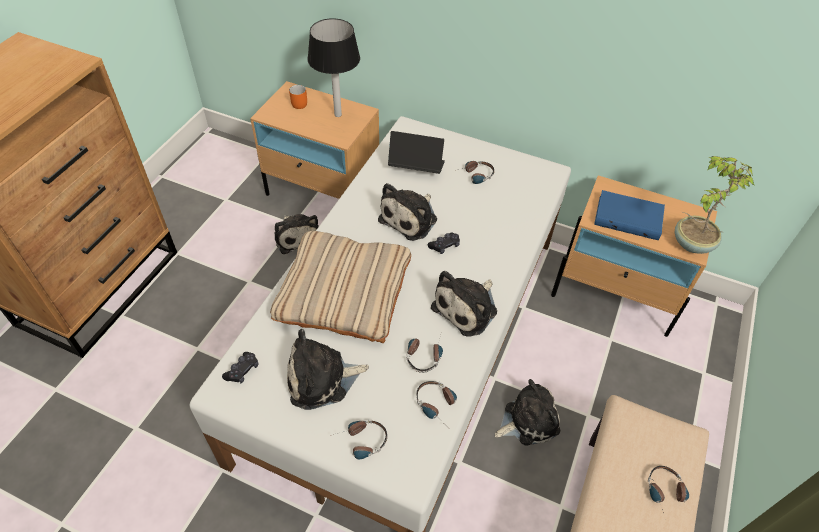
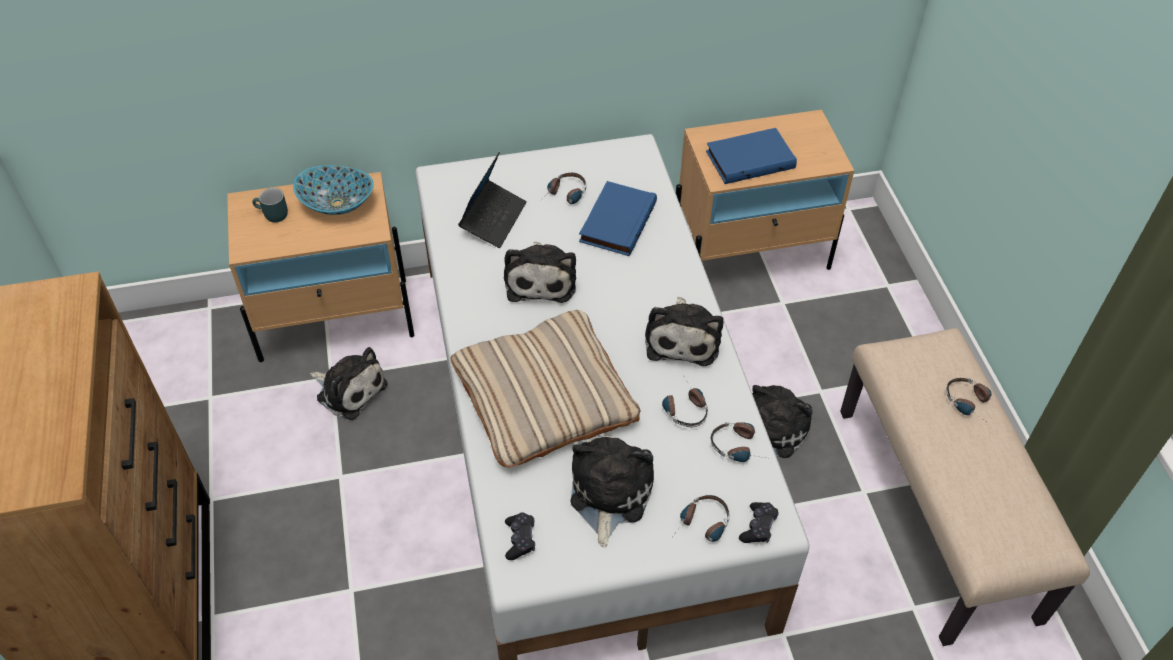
camera: 35 degrees left, 0 degrees up
plush toy [287,329,369,410] -> plush toy turned 150 degrees clockwise [571,436,654,547]
orange mug [289,85,307,109] -> turquoise mug [252,188,288,223]
table lamp [307,18,360,117] -> bowl [293,165,374,215]
laptop [388,131,445,174] -> laptop turned 135 degrees clockwise [458,152,527,248]
black game controller [428,233,460,254] -> black game controller moved to [739,502,779,543]
potted plant [675,156,755,254] -> none
none -> blue book [579,181,657,256]

